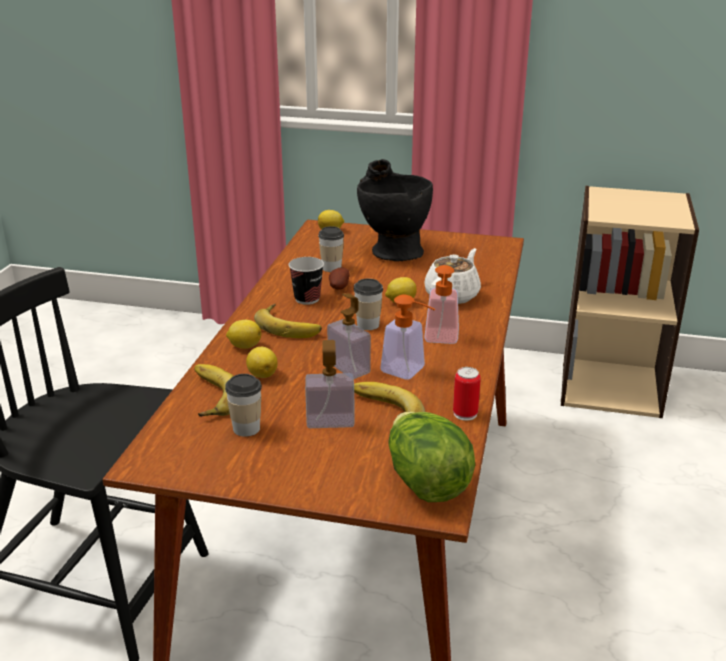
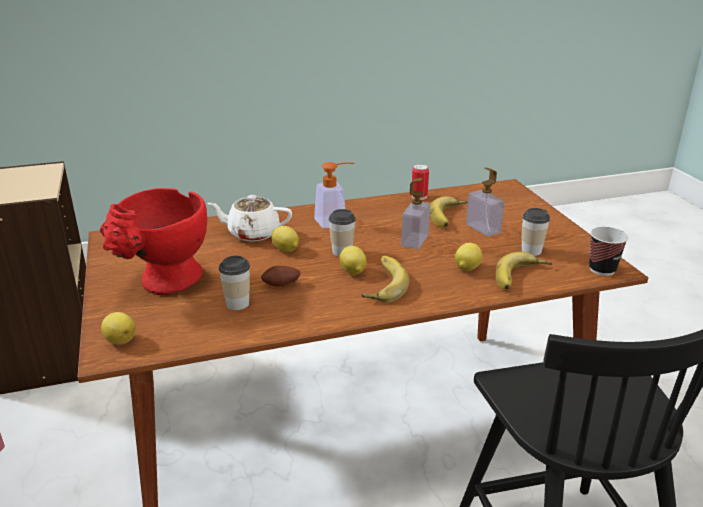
camera: 120 degrees left, 0 degrees up
lemon [226,320,261,349] -> lemon moved to [339,246,367,275]
cup [289,257,324,305] -> cup moved to [589,227,628,276]
black vase [357,159,433,261] -> red vase [100,188,207,295]
soap dispenser [380,294,435,380] -> none
lettuce [388,412,475,502] -> none

